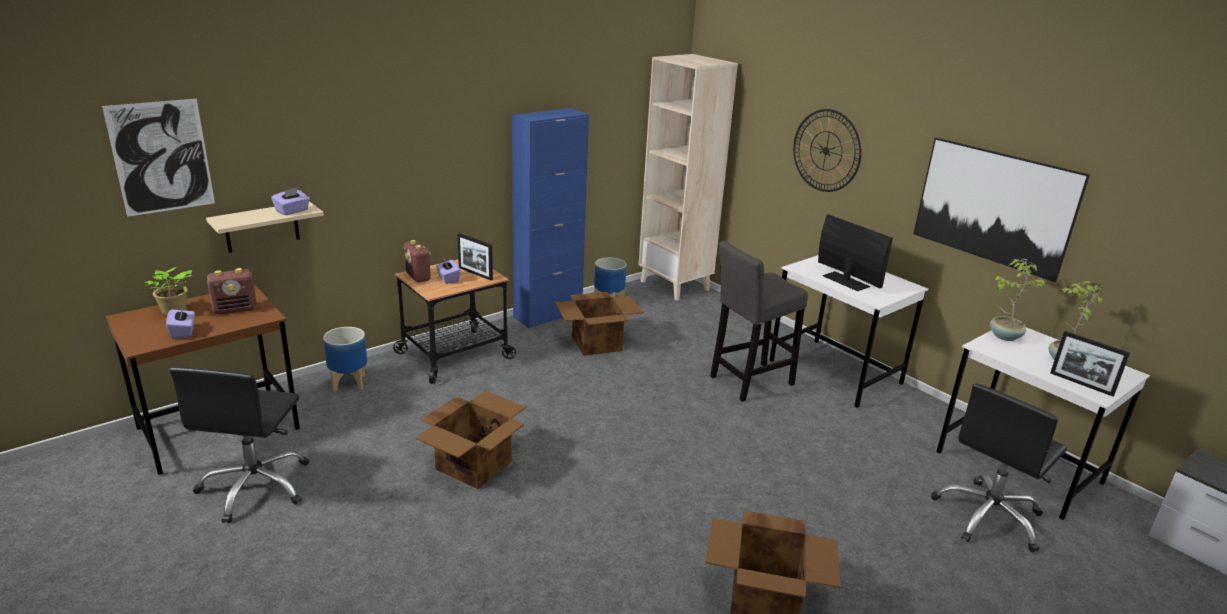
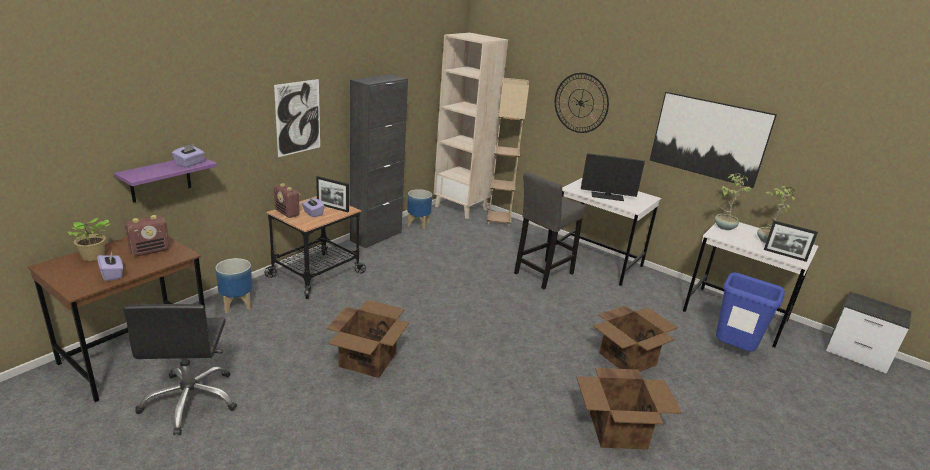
camera: 15 degrees left, 0 degrees up
picture [102,99,215,217] -> picture moved to [274,79,320,157]
beige shelf [206,201,324,253] -> purple shelf [114,158,217,203]
blue cabinet [512,108,589,329] -> black cabinet [350,74,408,248]
cardboard box [555,292,643,356] -> cardboard box moved to [593,305,678,372]
monitor [818,214,893,291] -> monitor turned 150 degrees clockwise [581,153,645,201]
black office chair [931,383,1067,552] -> blue trash can [716,273,785,351]
none -> beige floor lamp [487,78,529,226]

